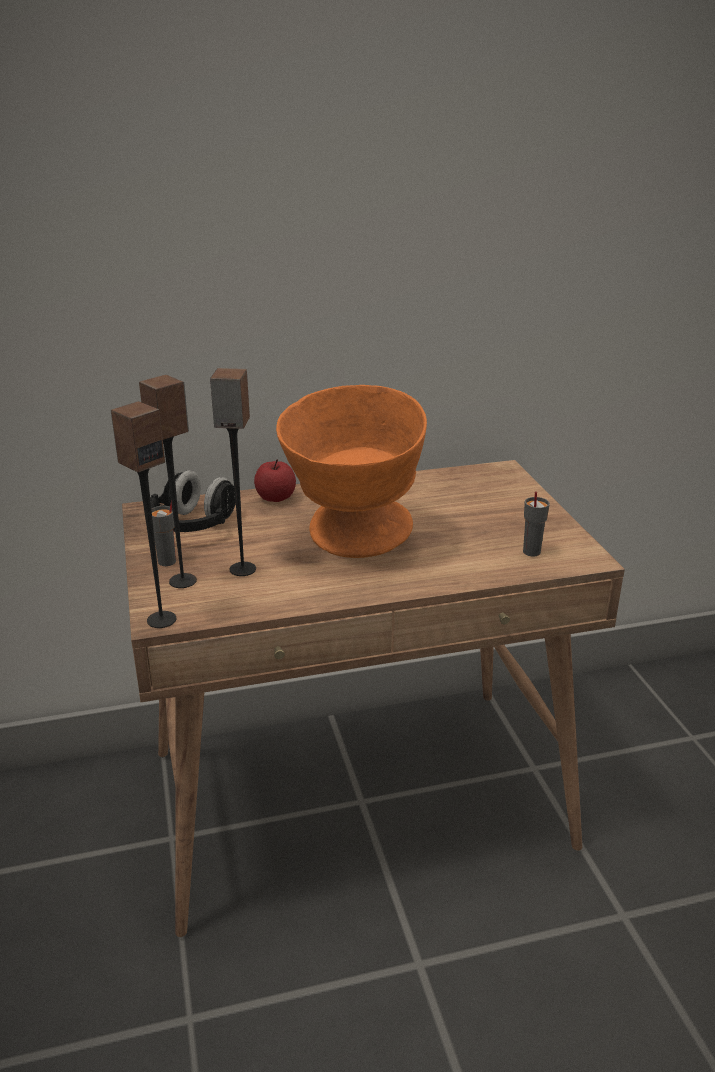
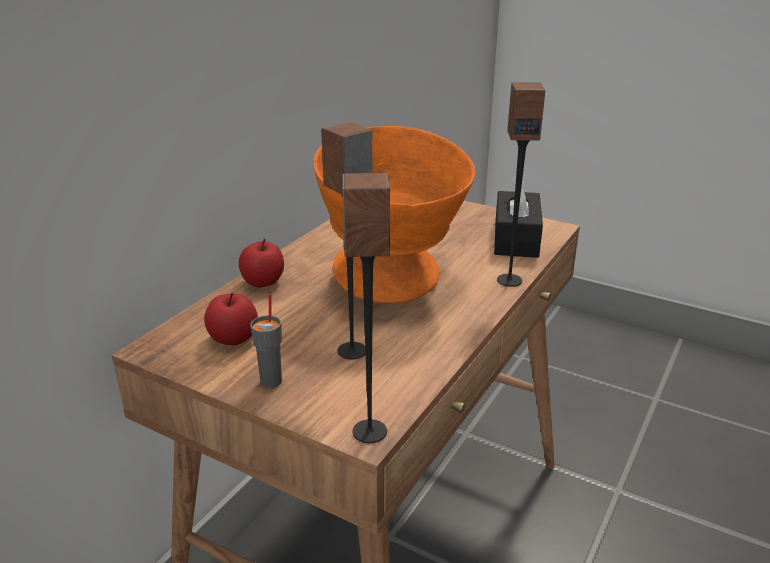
camera: 45 degrees left, 0 degrees up
speaker [139,375,197,588] -> speaker moved to [497,82,545,287]
black headphones [150,470,236,532] -> apple [204,293,258,345]
grey cup [523,491,550,556] -> black tissue box [494,175,543,258]

